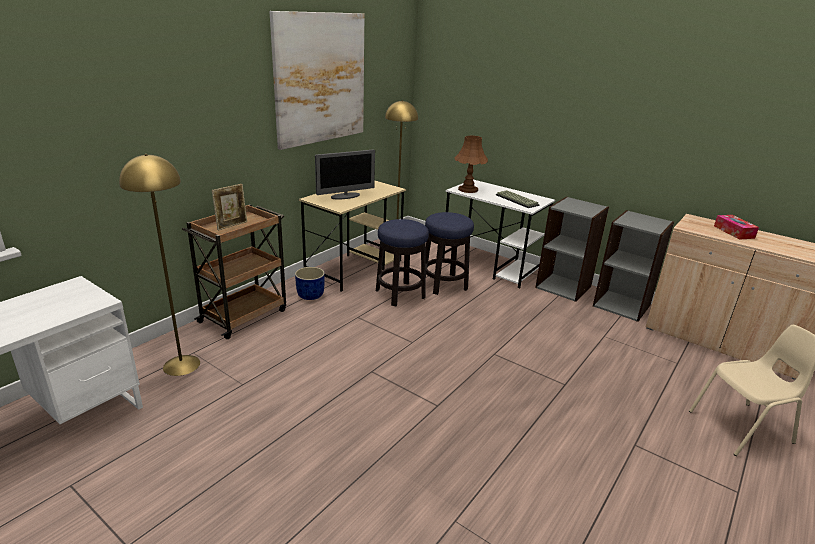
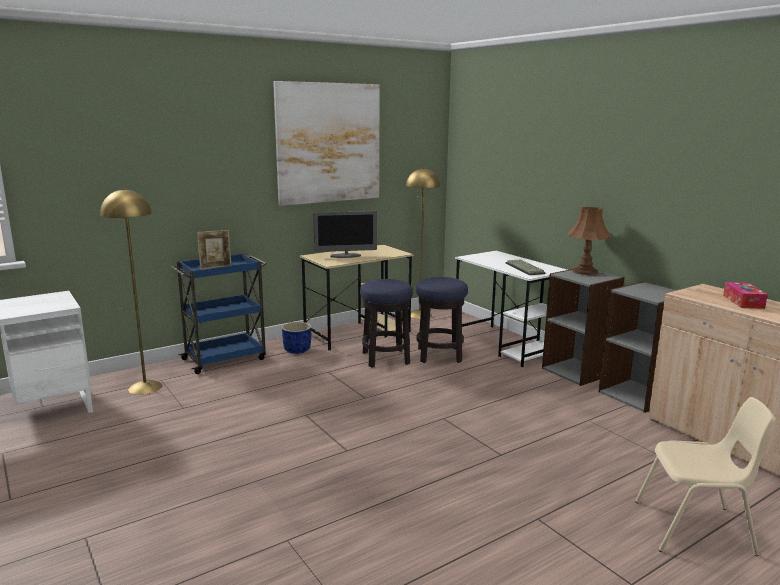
camera: 20 degrees right, 10 degrees down
brown cart [182,204,286,339] -> blue cart [171,253,266,374]
brown table lamp [454,135,488,193] -> brown table lamp moved to [568,207,611,275]

